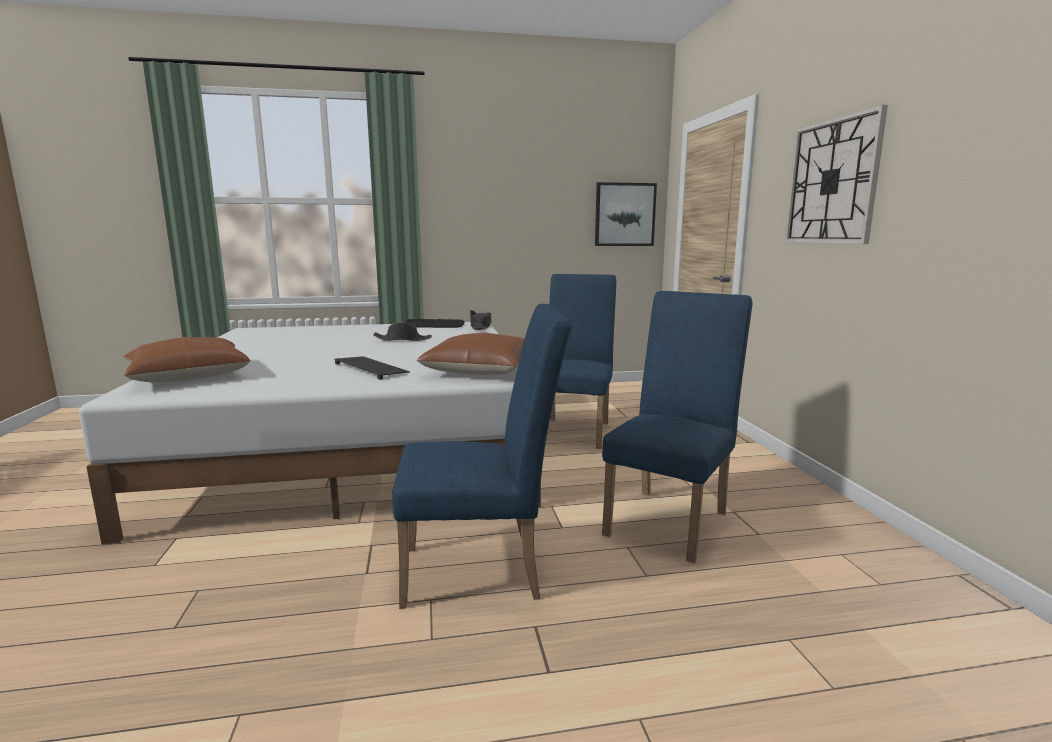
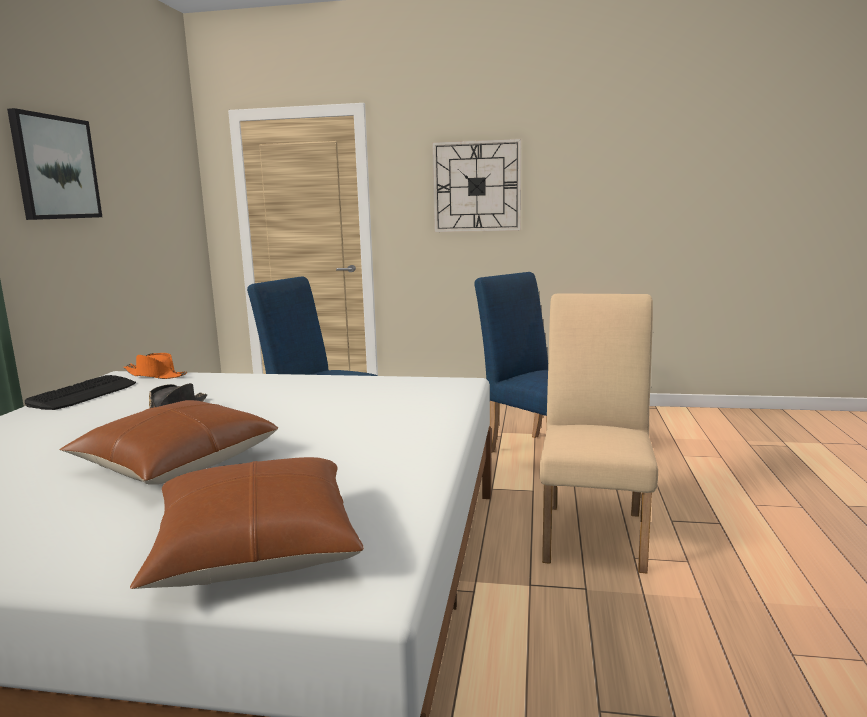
camera: 70 degrees left, 0 degrees up
keyboard [334,356,410,380] -> none
blue chair [392,304,572,609] -> beige chair [540,294,658,574]
brown pillow [417,333,525,375] -> brown pillow moved to [59,400,278,485]
black hat [470,310,492,330] -> orange hat [124,353,187,379]
picture [595,182,657,246] -> picture moved to [7,108,102,220]

